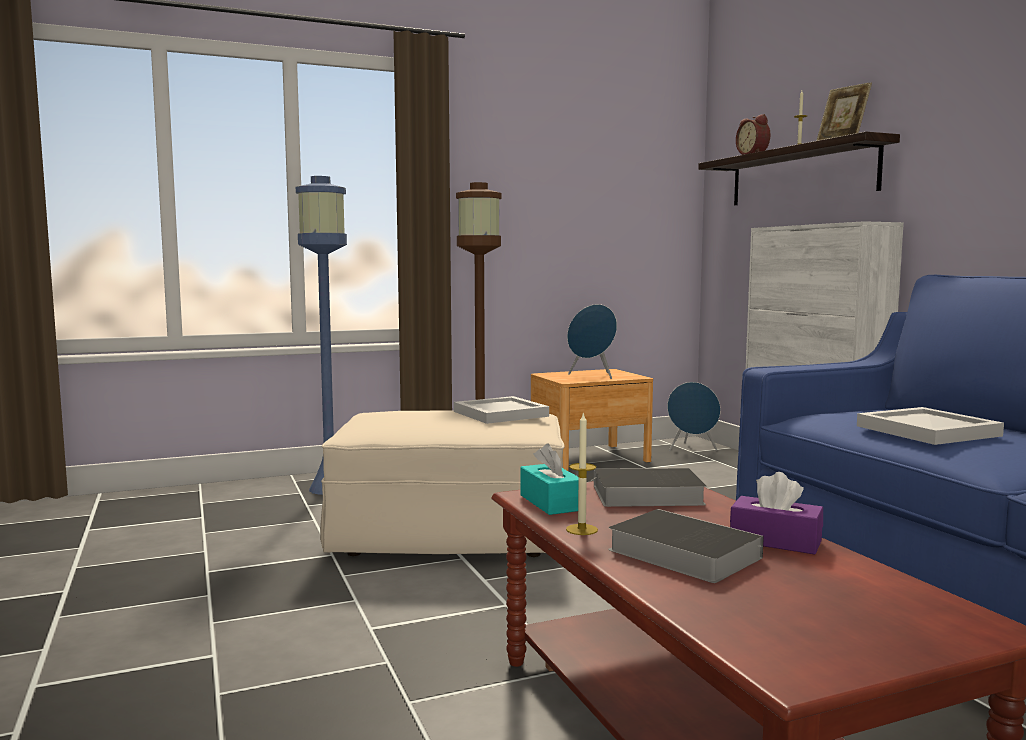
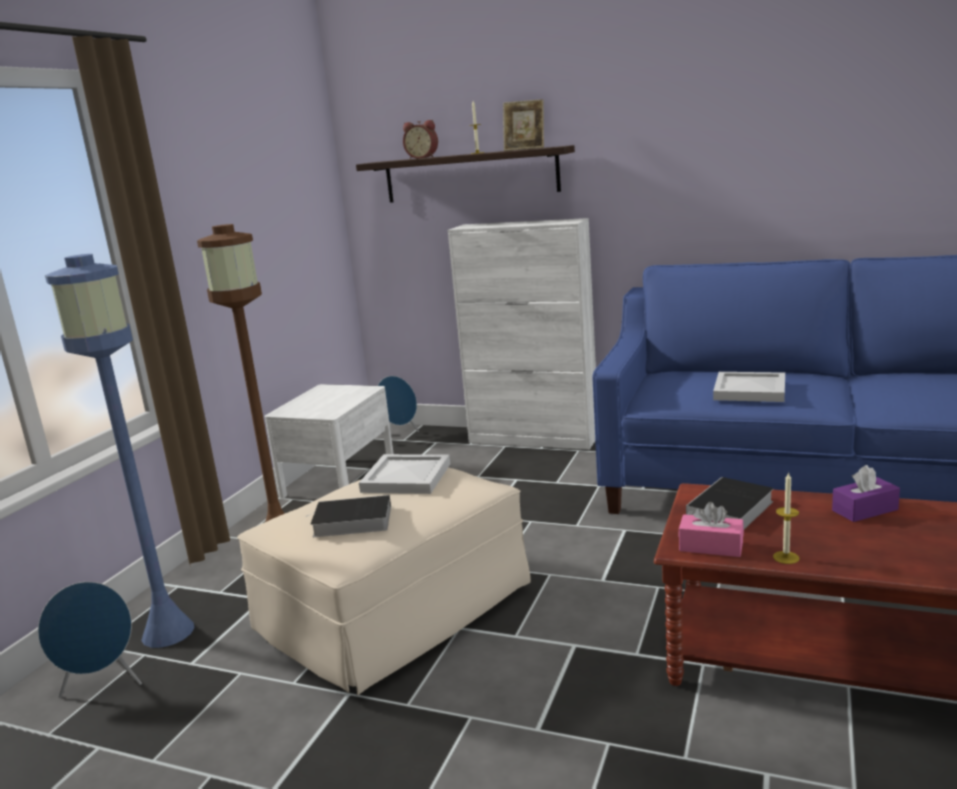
camera: 45 degrees left, 10 degrees up
turquoise tissue box [520,444,579,515] -> pink tissue box [678,502,744,557]
brown nightstand [531,369,653,471] -> white nightstand [264,384,394,499]
blue speaker [567,304,617,379] -> blue speaker moved to [38,582,142,698]
book [608,509,764,583] -> book moved to [306,495,391,537]

